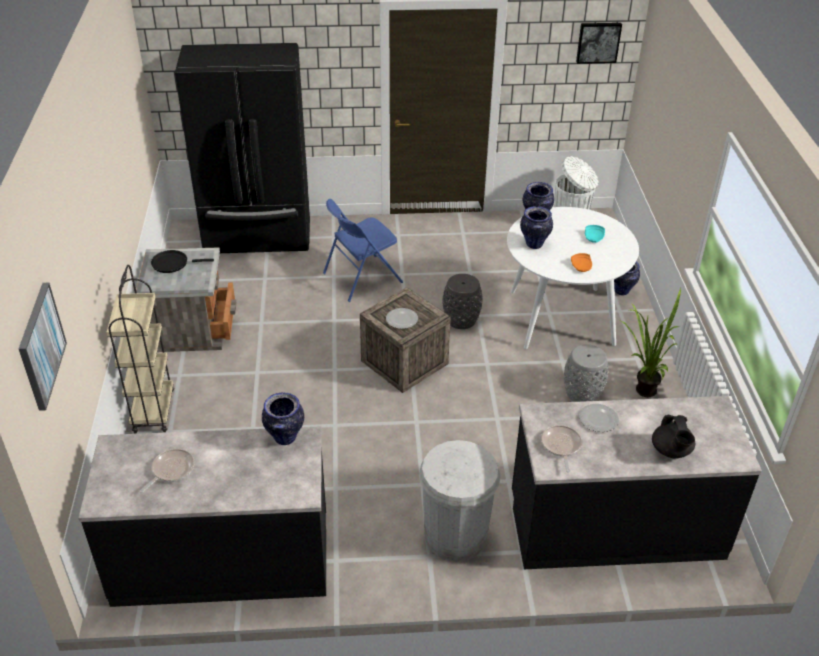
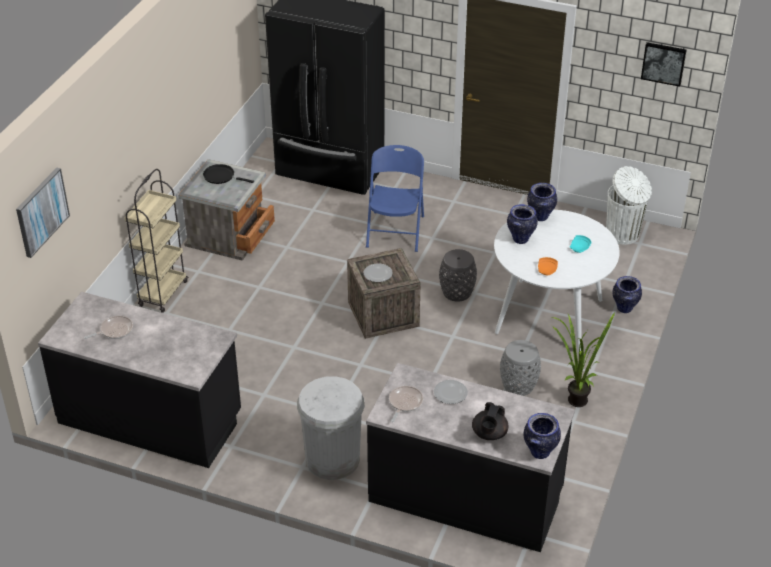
camera: 25 degrees right, 0 degrees up
vase [262,392,304,445] -> vase moved to [523,413,561,459]
blue chair [323,199,403,302] -> blue chair turned 105 degrees clockwise [366,145,424,252]

